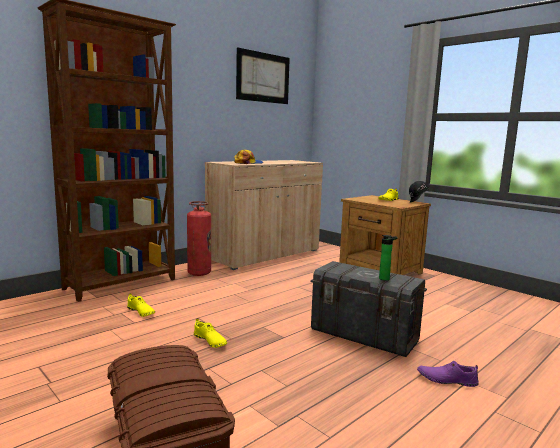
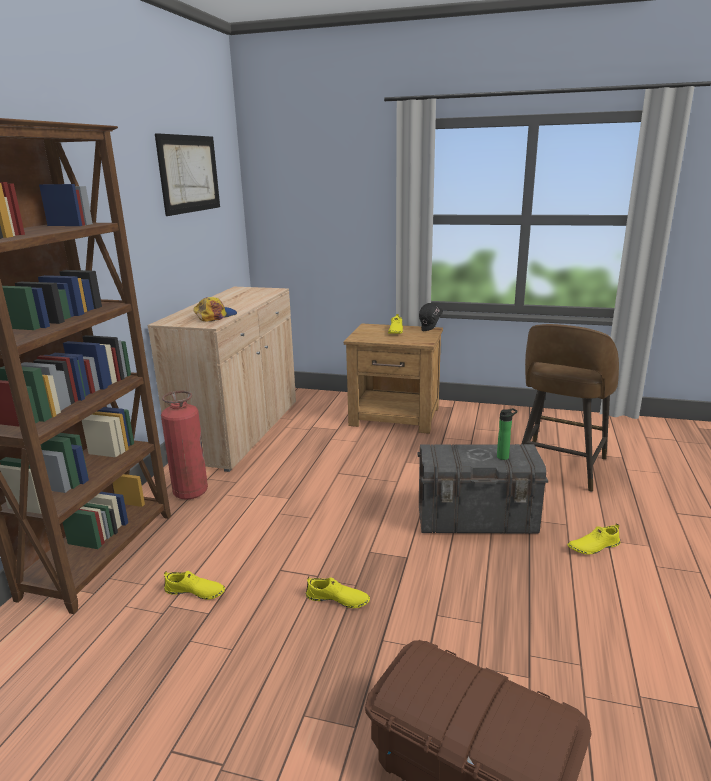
camera: 30 degrees left, 10 degrees up
purple shoe [417,361,479,387] -> yellow shoe [567,523,620,555]
none -> brown stool [522,324,619,492]

